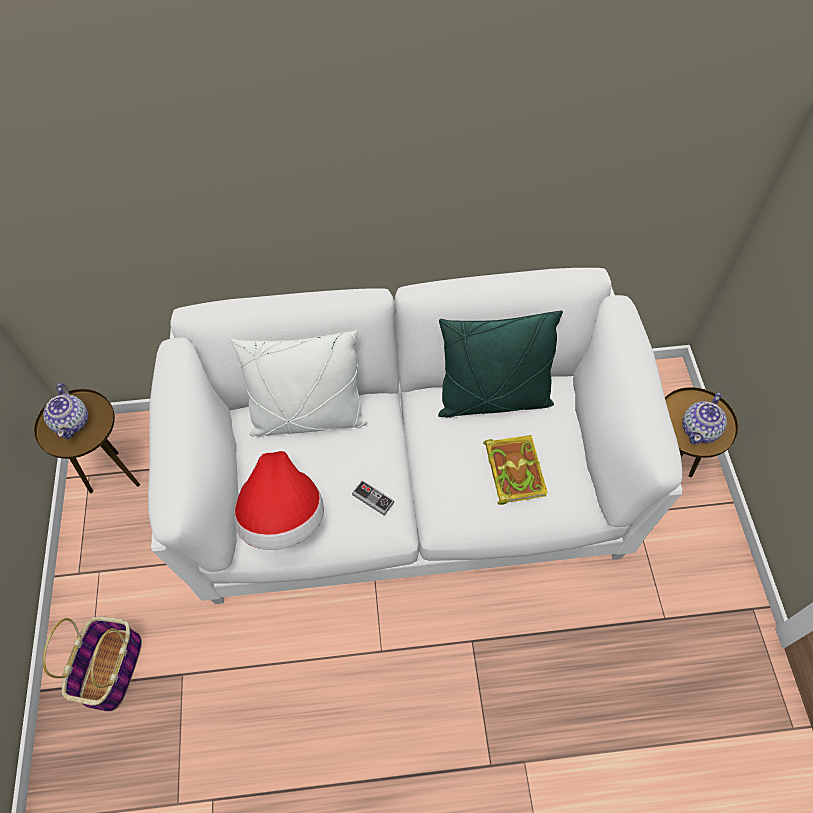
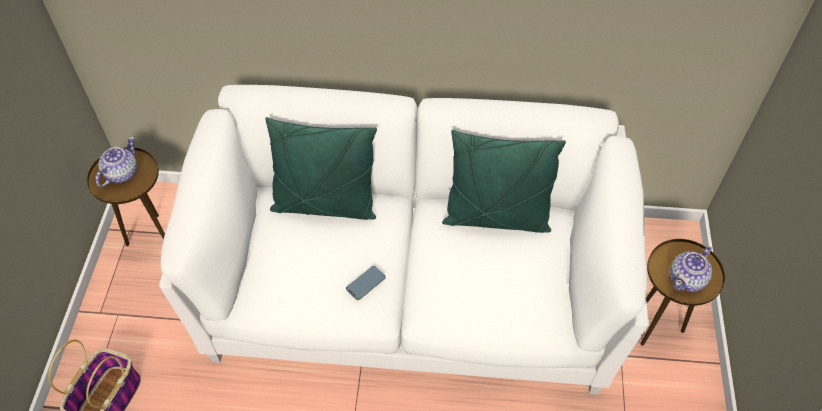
camera: 10 degrees right, 5 degrees down
teapot [43,383,88,439] -> teapot turned 150 degrees counterclockwise [96,137,137,187]
white pillow [231,330,367,437] -> green pillow [265,117,377,220]
hat [234,451,324,550] -> none
game controller [352,480,394,516] -> phone [346,266,386,300]
book [483,435,548,505] -> none

